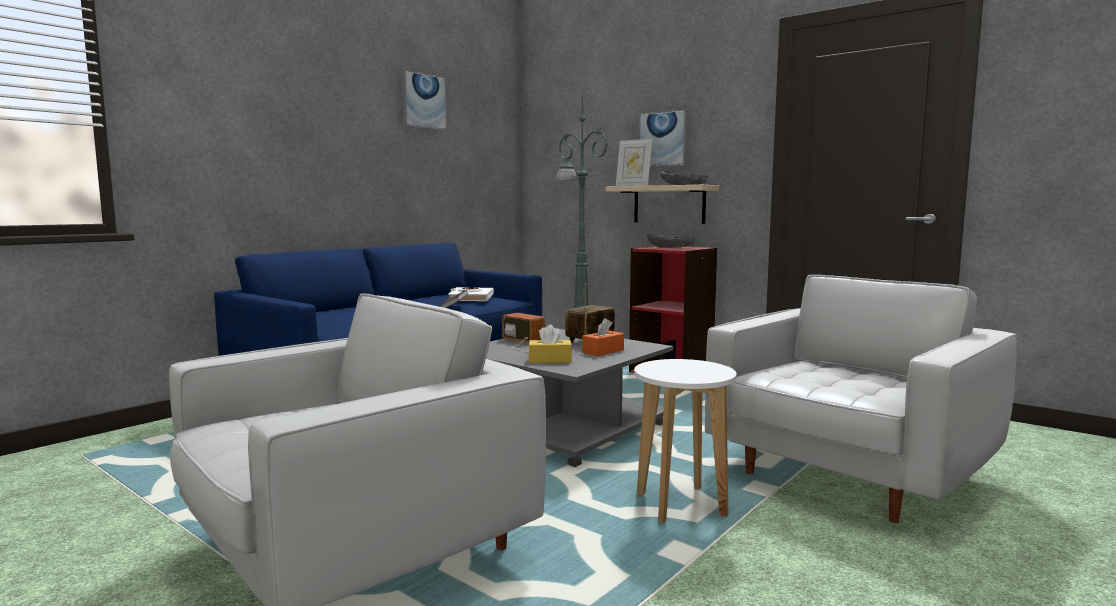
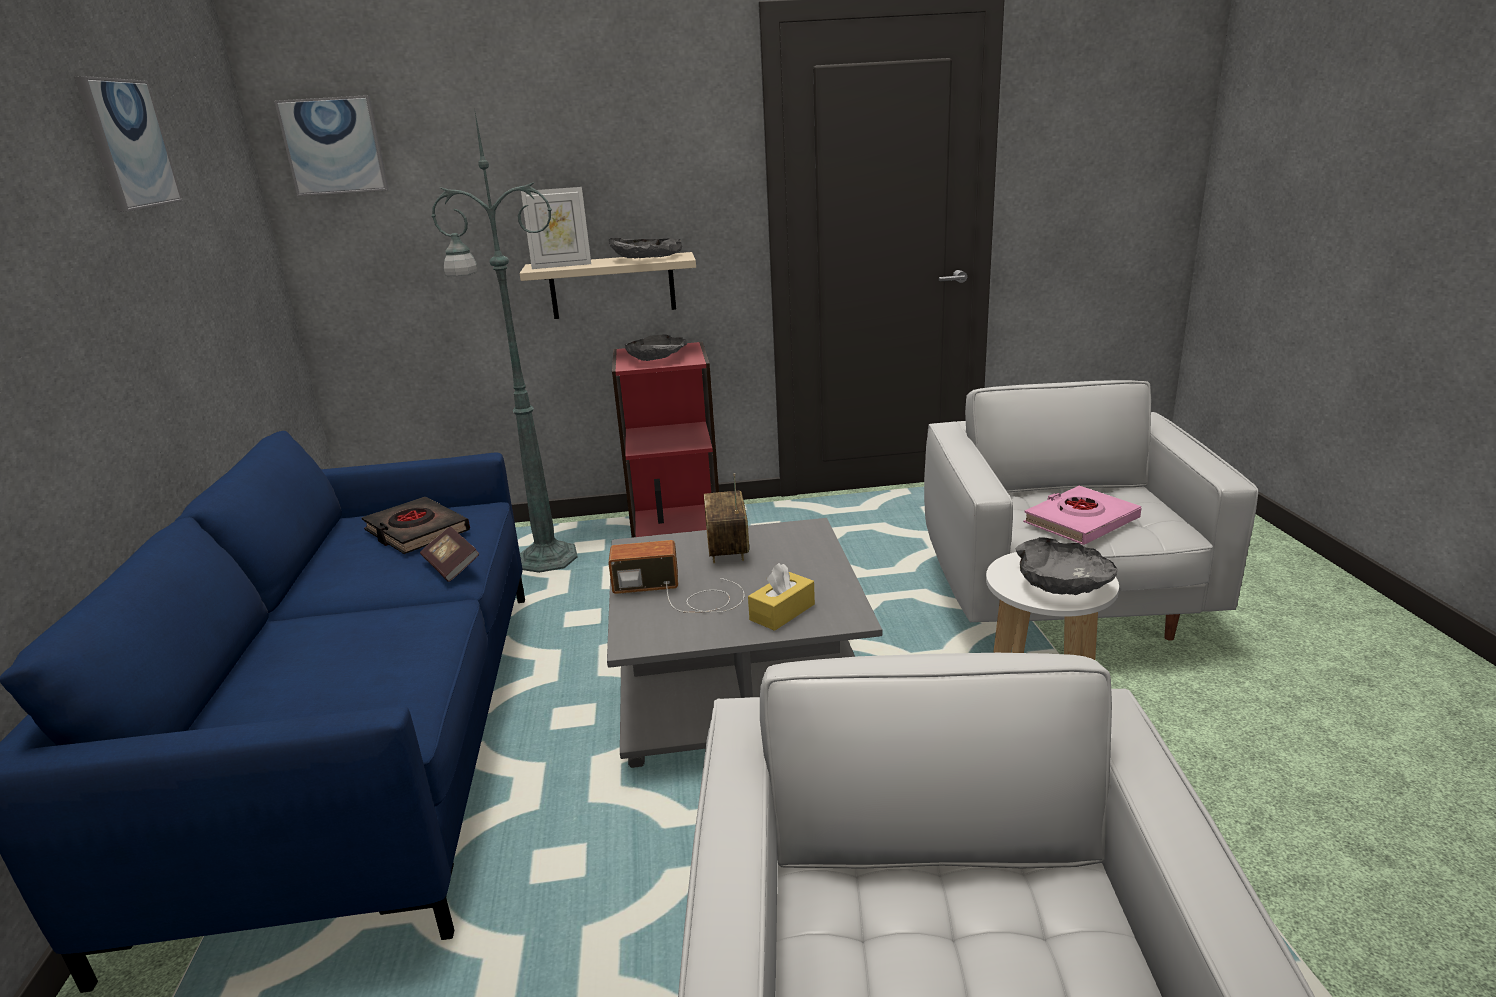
camera: 45 degrees left, 15 degrees up
white book [448,287,494,301] -> black book [361,497,470,554]
orange tissue box [582,318,624,356] -> none
picture [639,109,688,167] -> picture moved to [274,95,389,196]
none -> grey bowl [1015,537,1119,595]
none -> pink book [1023,486,1141,545]

